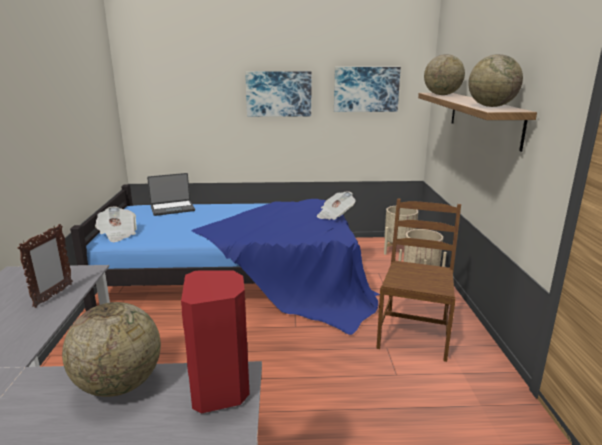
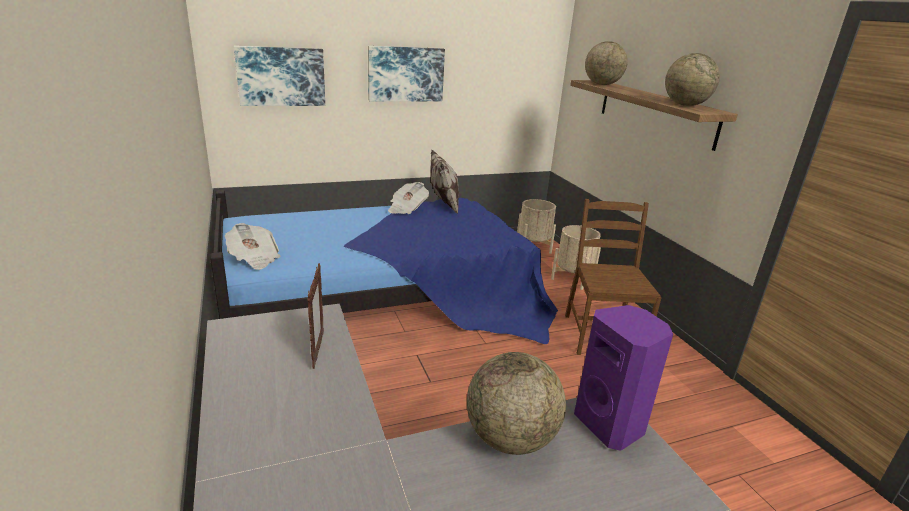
camera: 20 degrees left, 5 degrees up
laptop [147,173,195,216] -> none
red speaker [181,270,250,413] -> purple speaker [574,305,673,451]
newspaper [317,191,355,220] -> newspaper moved to [388,182,429,214]
picture [334,67,401,112] -> picture moved to [234,46,325,106]
none -> pillow [431,150,459,214]

